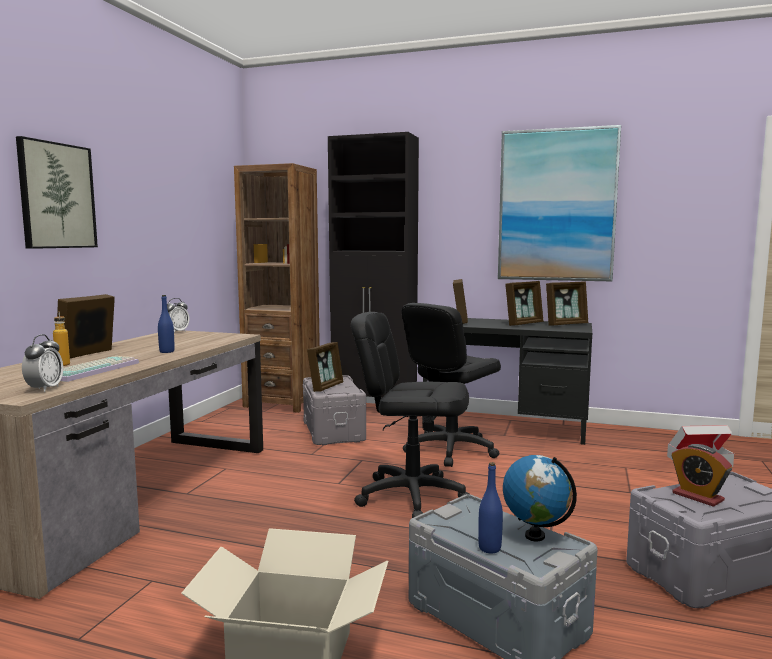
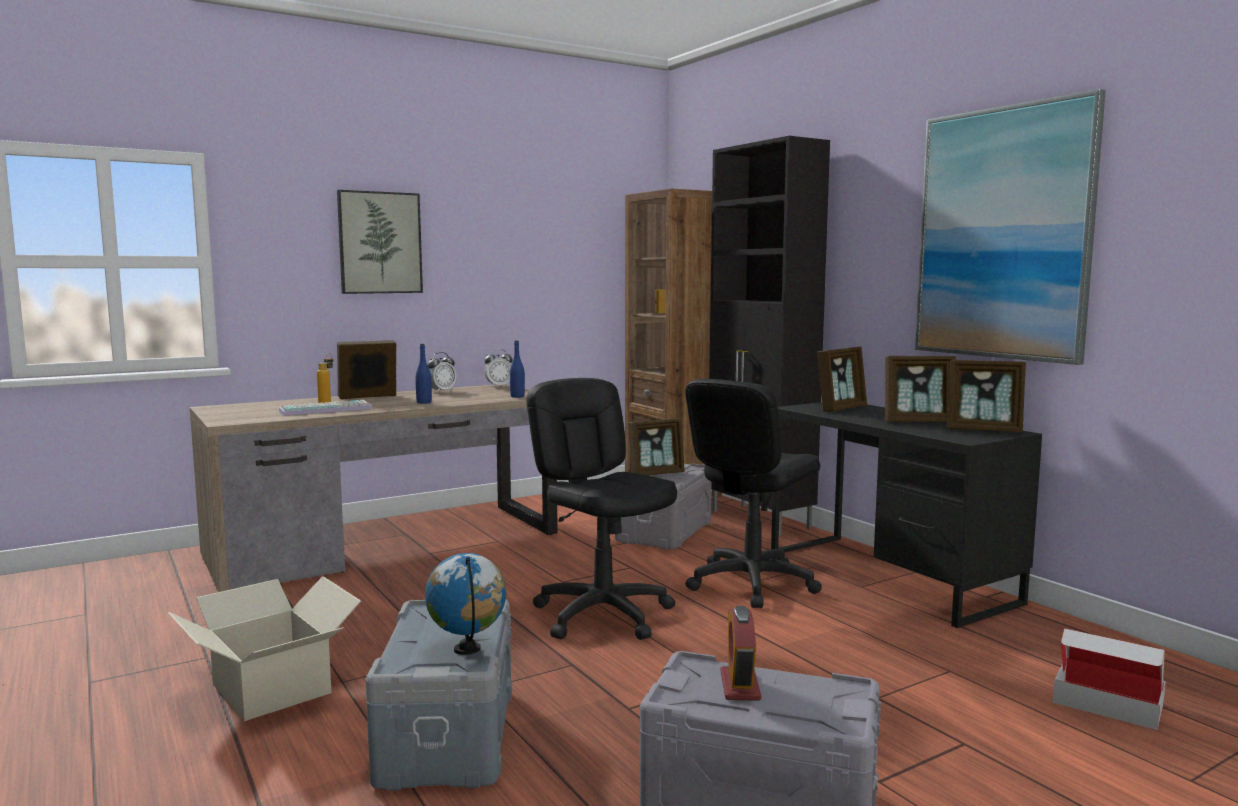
camera: 40 degrees right, 0 degrees up
alarm clock [22,334,63,392] -> alarm clock moved to [428,352,456,393]
black office chair [401,303,501,467] -> black office chair turned 45 degrees counterclockwise [685,379,822,608]
blue bottle [478,462,503,554] -> blue bottle moved to [510,340,525,398]

